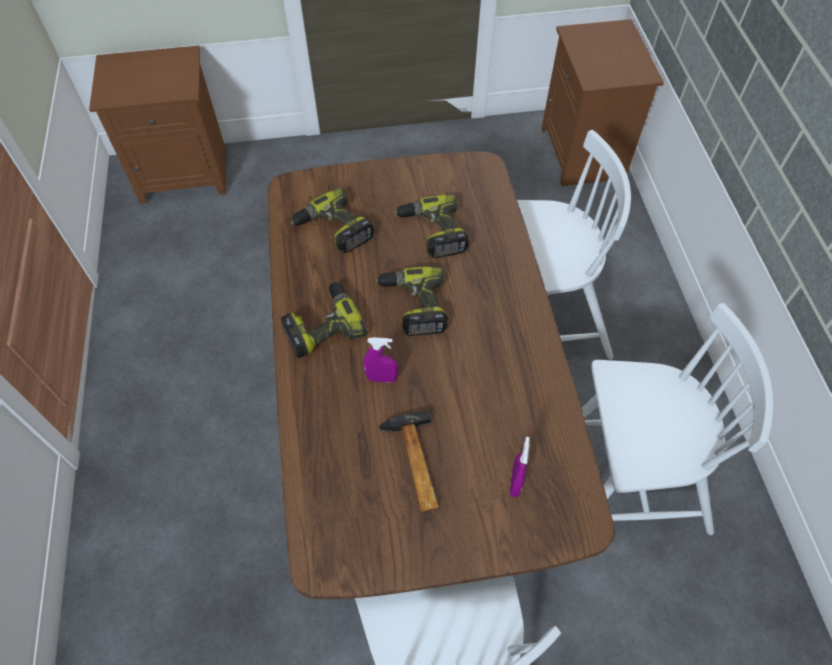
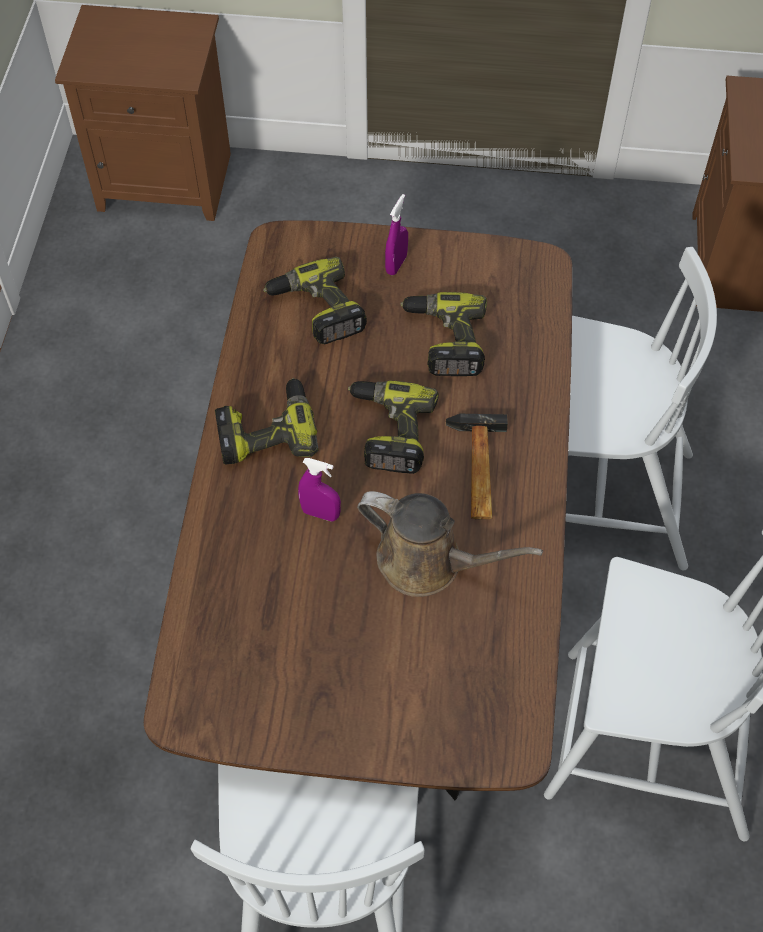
camera: 15 degrees right, 0 degrees up
hammer [379,410,439,512] -> hammer moved to [446,414,508,520]
purple spray bottle [510,437,530,497] -> purple spray bottle moved to [385,194,408,275]
none -> brown watering can [357,491,543,597]

